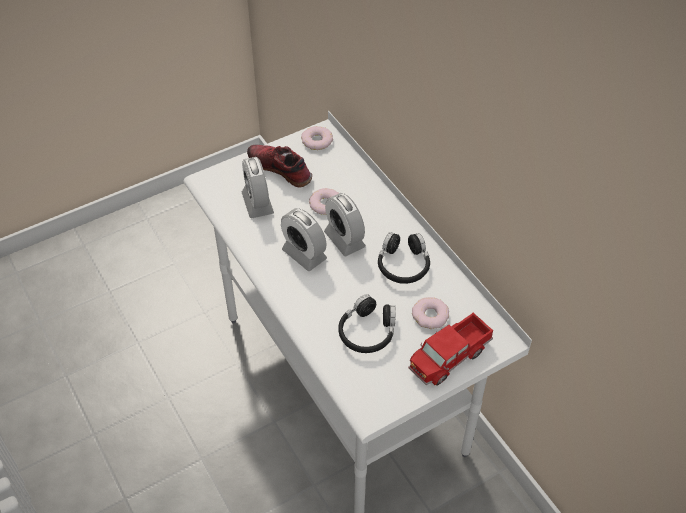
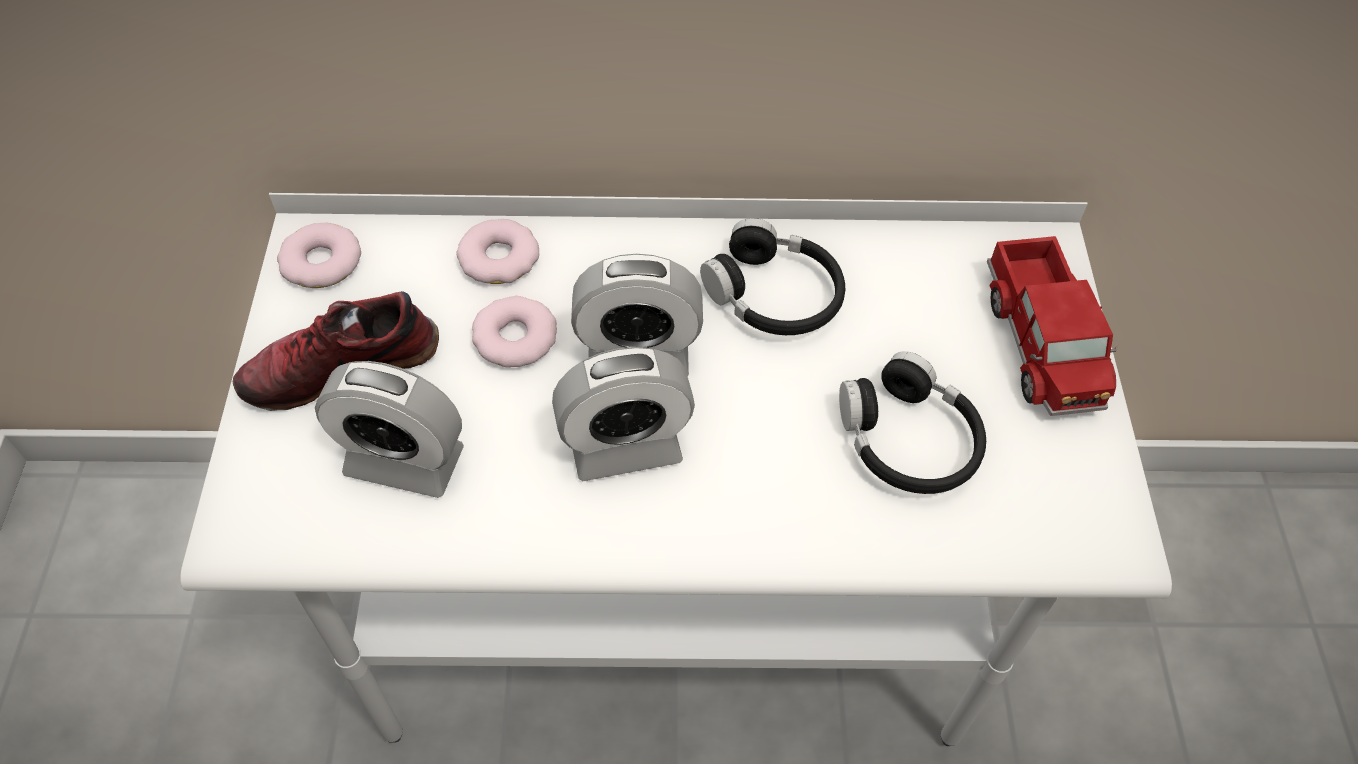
camera: 60 degrees left, 5 degrees up
donut [412,297,449,329] -> donut moved to [456,219,539,284]

